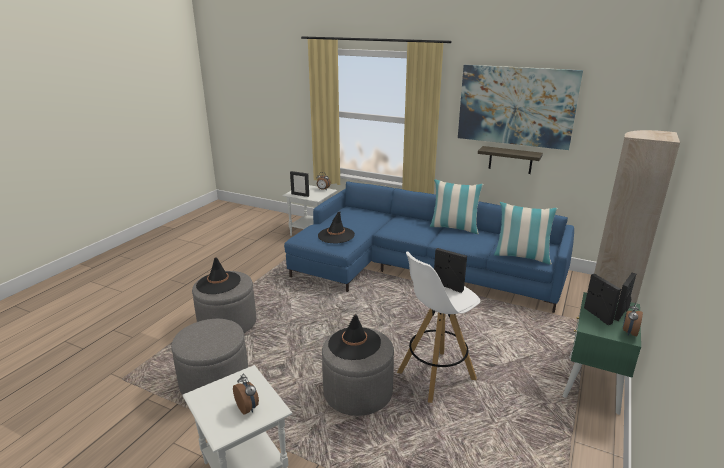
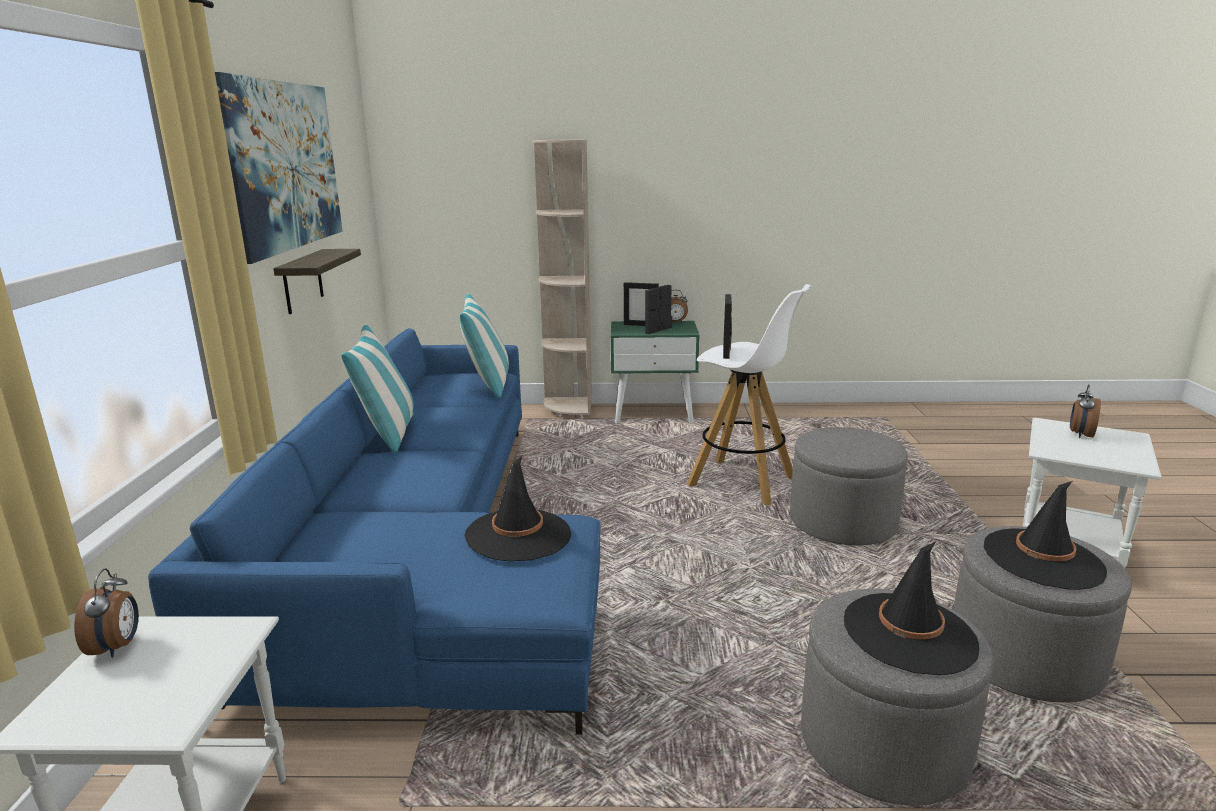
camera: 115 degrees left, 5 degrees down
picture frame [290,171,309,197] -> none
black hat [328,314,381,360] -> black hat moved to [984,481,1107,590]

